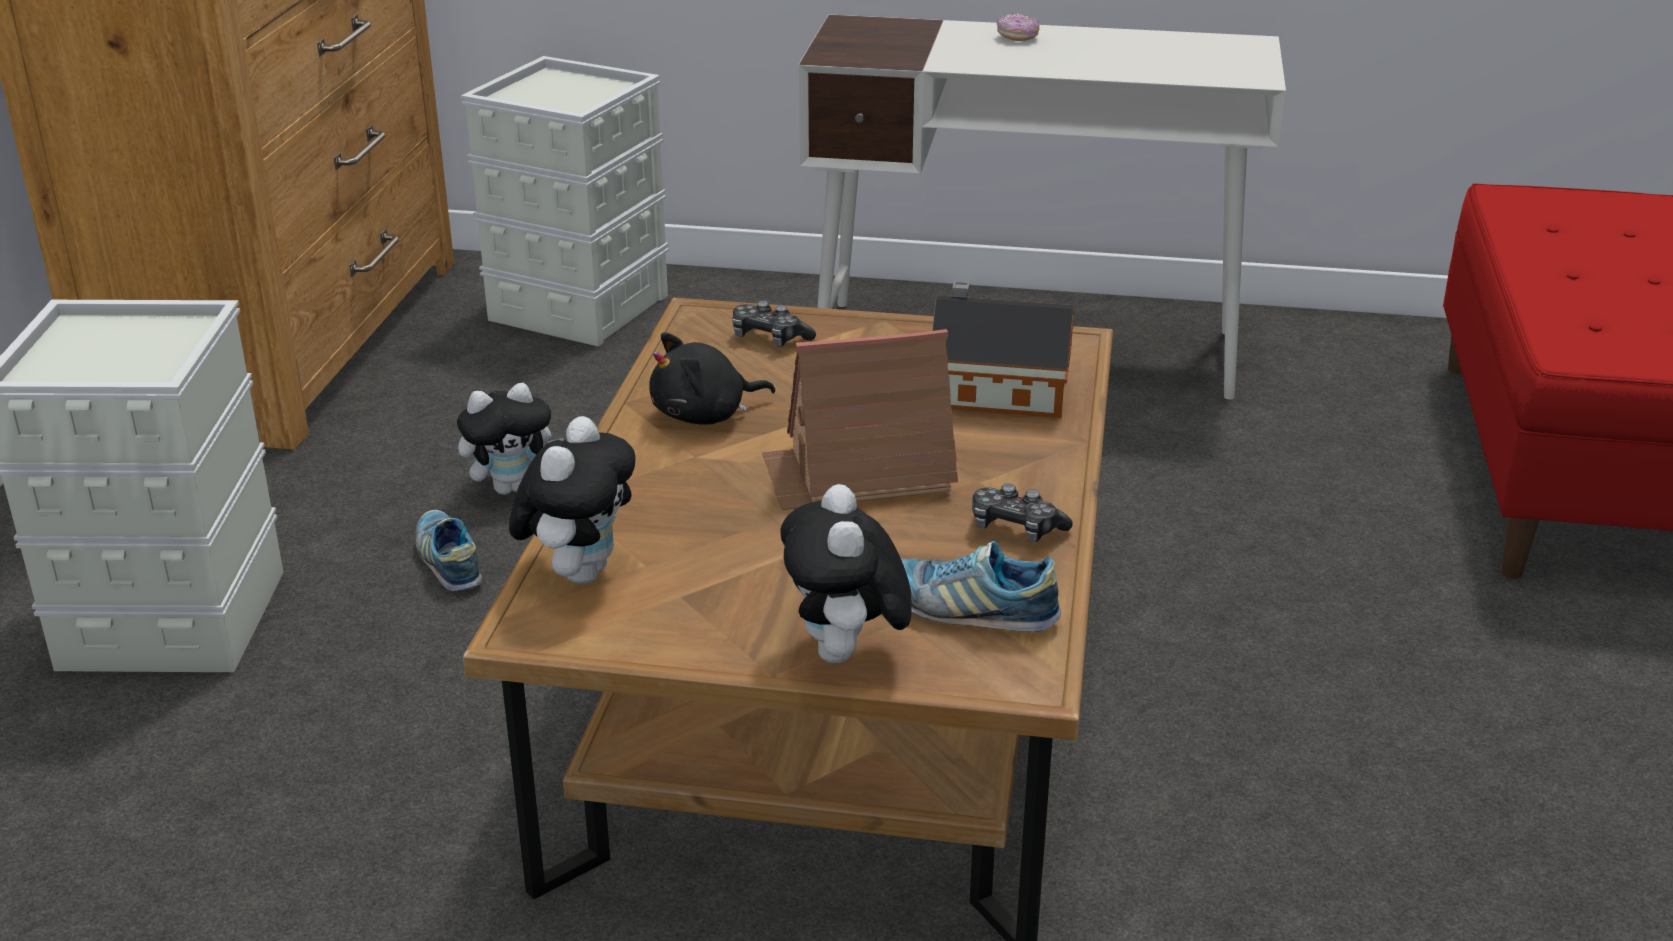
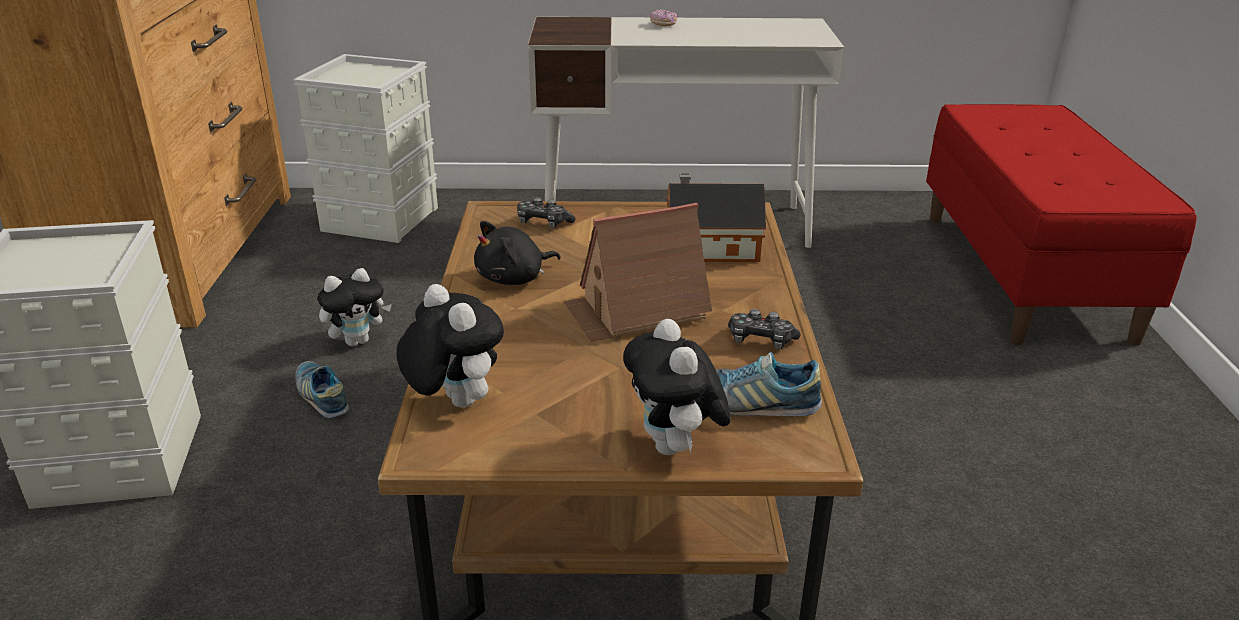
camera: 10 degrees left, 0 degrees up
plush toy [509,416,636,584] -> plush toy turned 45 degrees counterclockwise [397,284,504,408]

